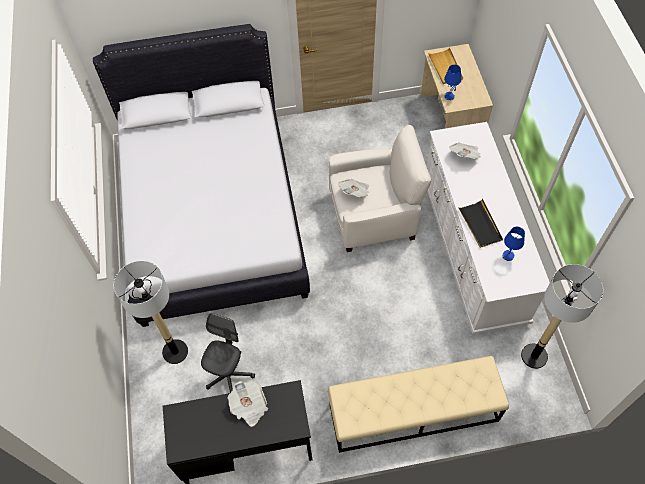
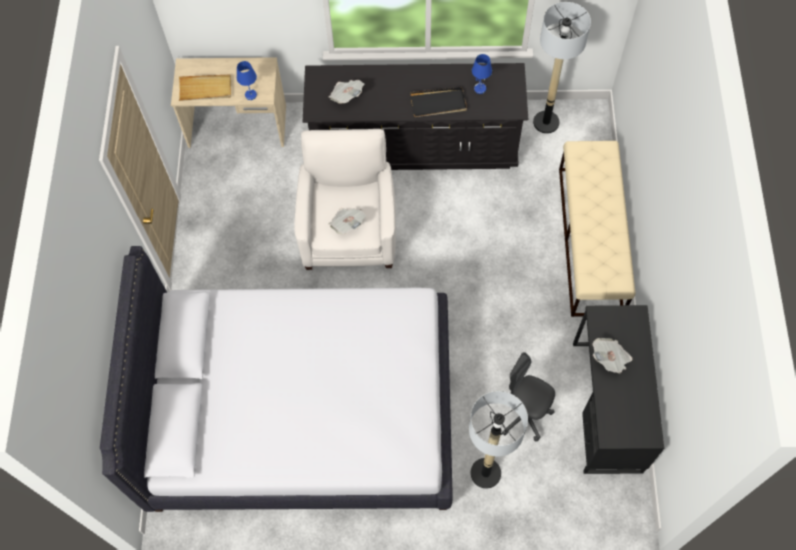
camera: 80 degrees left, 5 degrees up
white dresser [427,122,550,334] -> black dresser [303,63,528,170]

